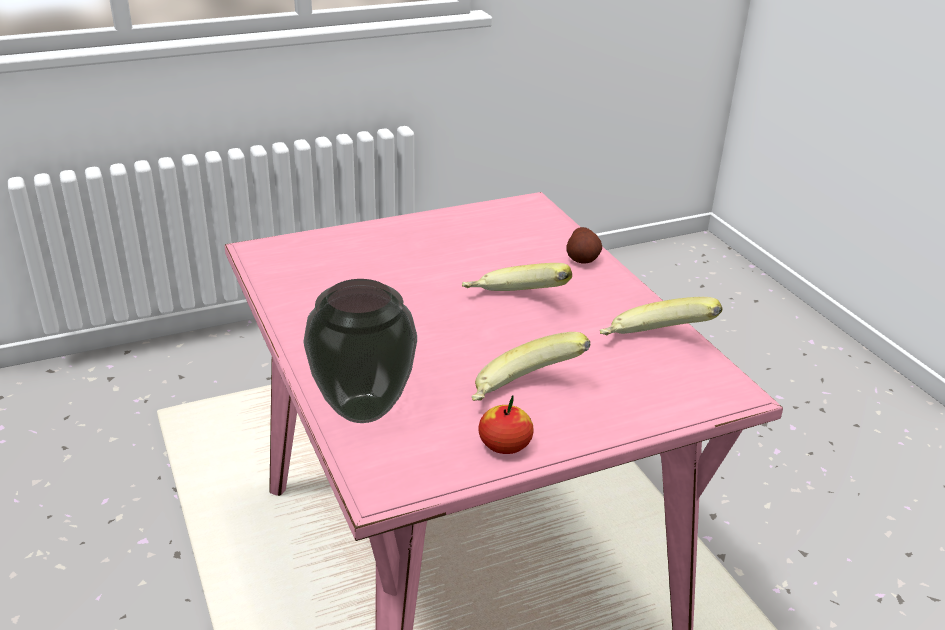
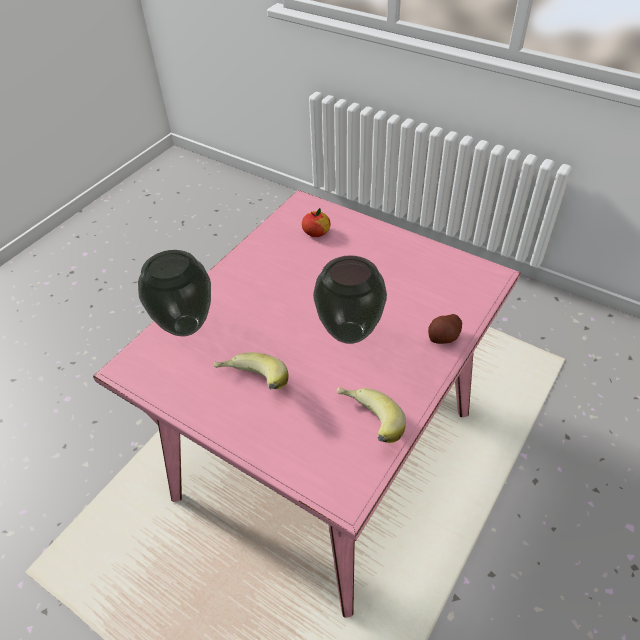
camera: 60 degrees right, 15 degrees up
banana [462,263,572,291] -> vase [313,256,387,344]
apple [478,395,534,454] -> apple moved to [302,208,330,237]

